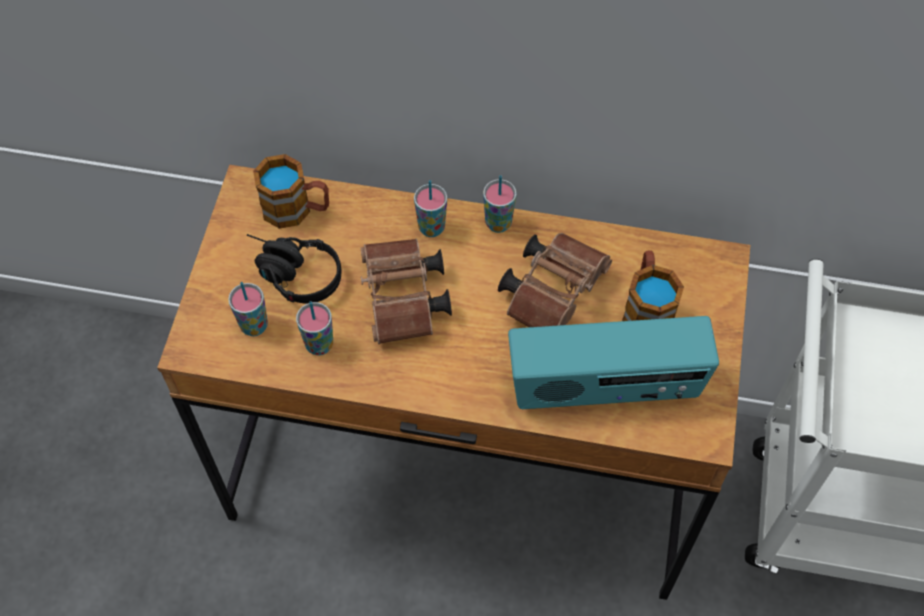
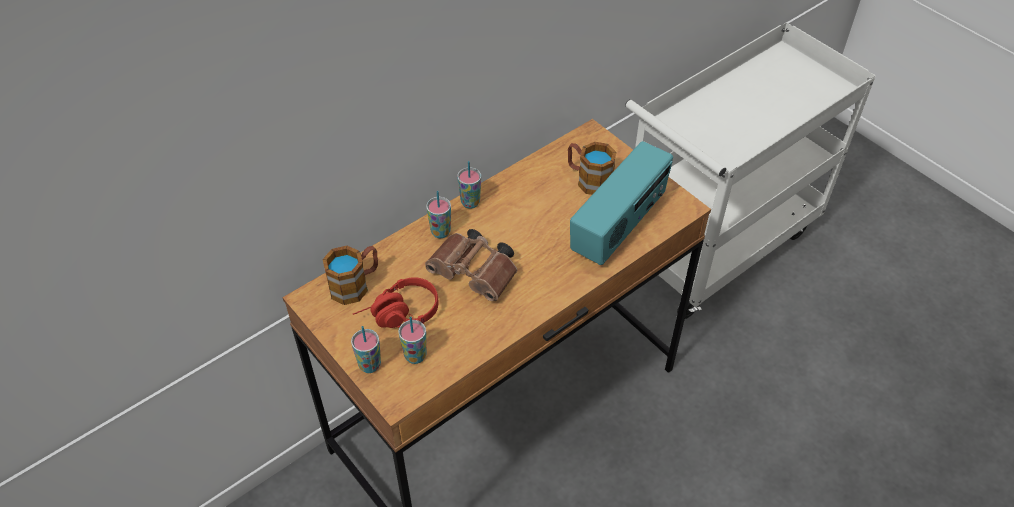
camera: 50 degrees left, 10 degrees down
black headphones [247,234,342,304] -> red headphones [353,278,438,328]
cup [296,301,333,355] -> cup moved to [351,326,381,373]
brown binoculars [498,233,612,327] -> none

